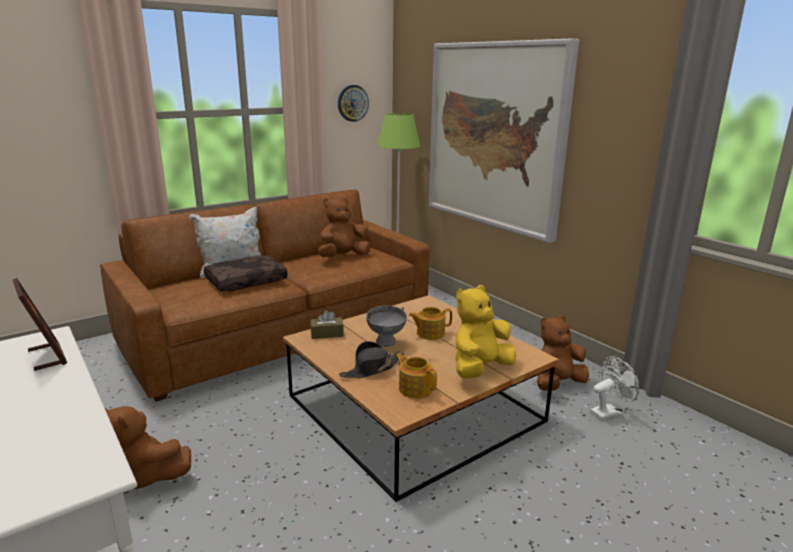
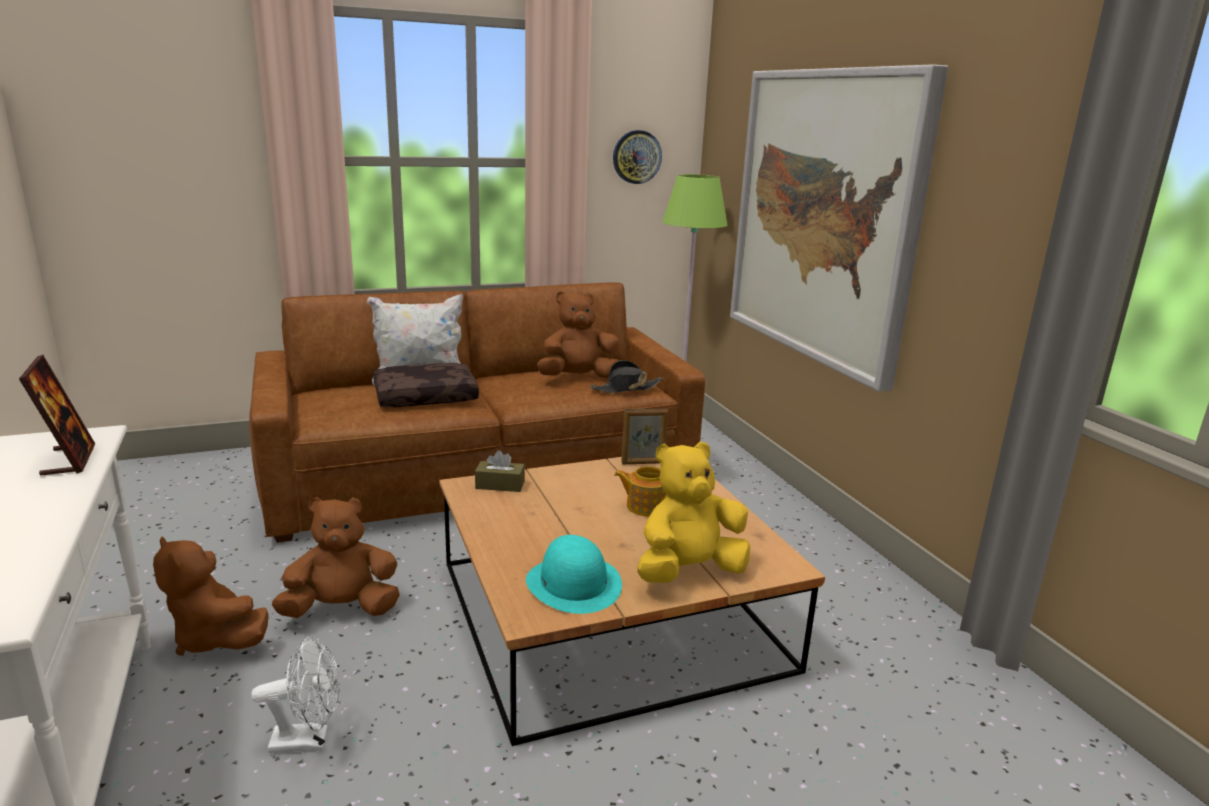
camera: 15 degrees right, 0 degrees up
black hat [339,341,404,378] -> black hat moved to [590,360,663,393]
grey bowl [366,305,407,347] -> none
teapot [396,354,437,398] -> turquoise hat [526,535,622,614]
brown plush toy [537,315,589,391] -> brown plush toy moved to [272,497,400,618]
white fan [590,356,639,420] -> white fan moved to [251,637,340,753]
none -> picture frame [621,408,668,464]

